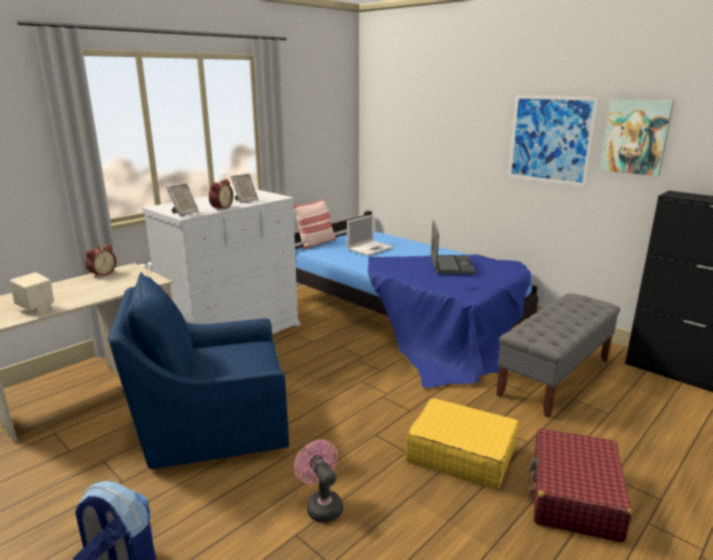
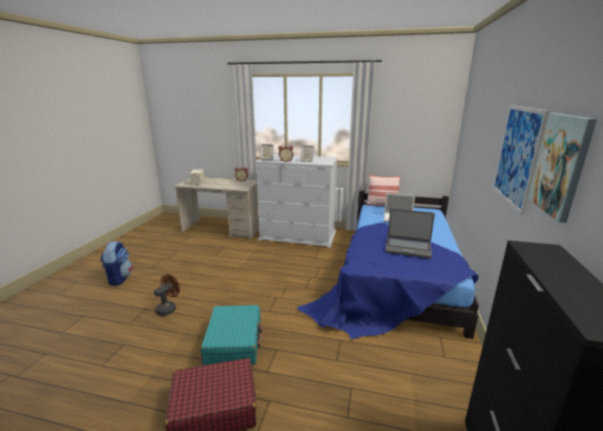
camera: 60 degrees right, 0 degrees up
blue armchair [108,272,289,469] -> none
pink fan [294,440,343,523] -> brown fan [154,274,180,316]
yellow suitcase [406,398,519,490] -> turquoise suitcase [201,305,262,365]
laptop [431,220,476,274] -> laptop turned 45 degrees clockwise [385,209,435,259]
grey bench [496,293,620,418] -> none

